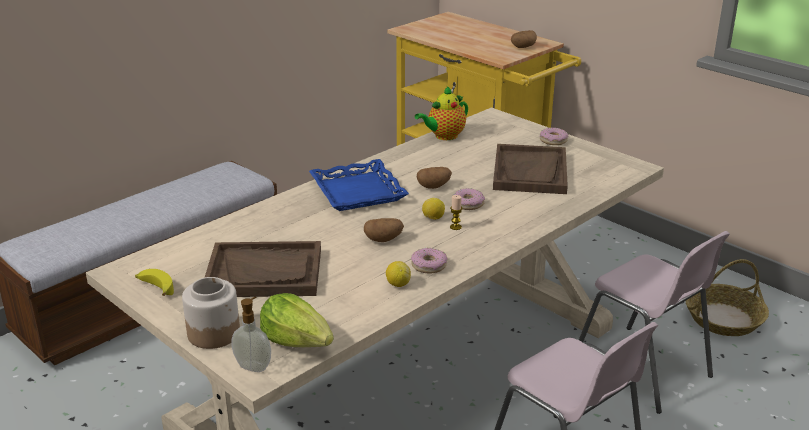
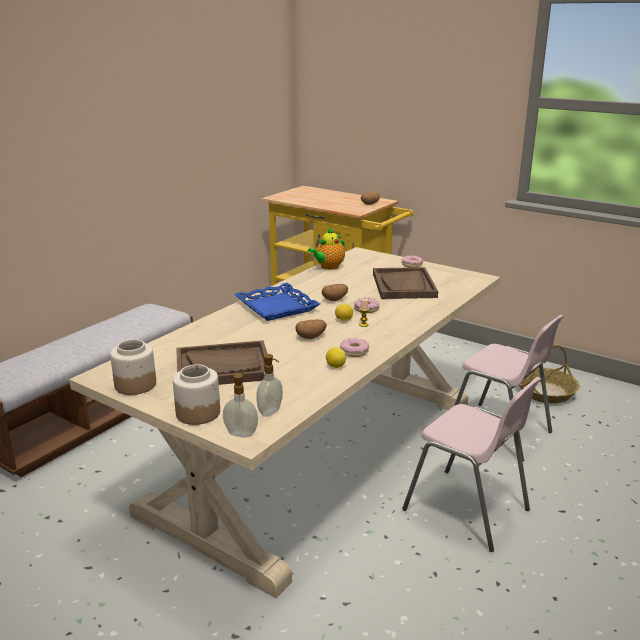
camera: 10 degrees left, 5 degrees down
banana [135,269,174,296] -> jar [110,339,156,395]
lettuce [260,293,334,347] -> soap dispenser [256,354,283,417]

